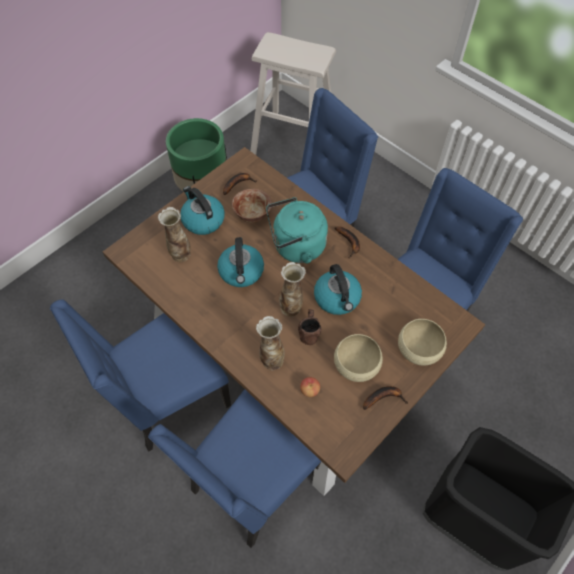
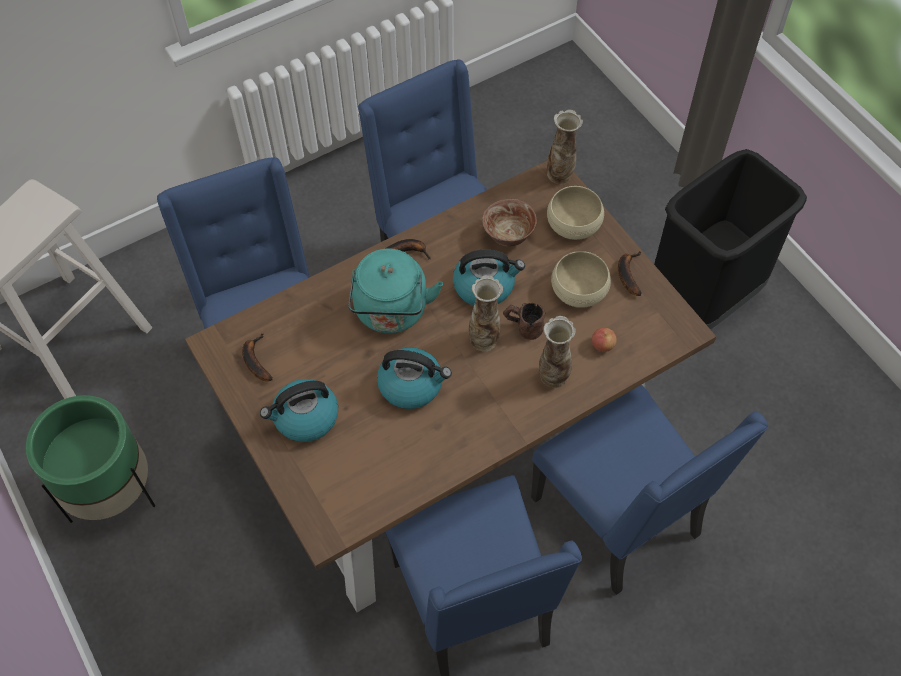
camera: 75 degrees left, 0 degrees up
vase [158,207,191,262] -> vase moved to [547,110,583,184]
bowl [232,189,272,223] -> bowl moved to [482,199,537,247]

